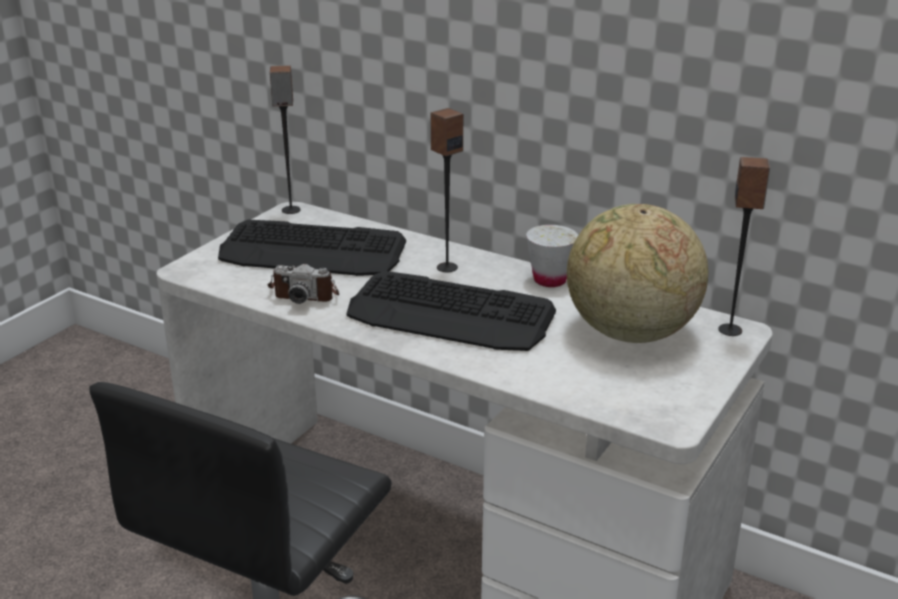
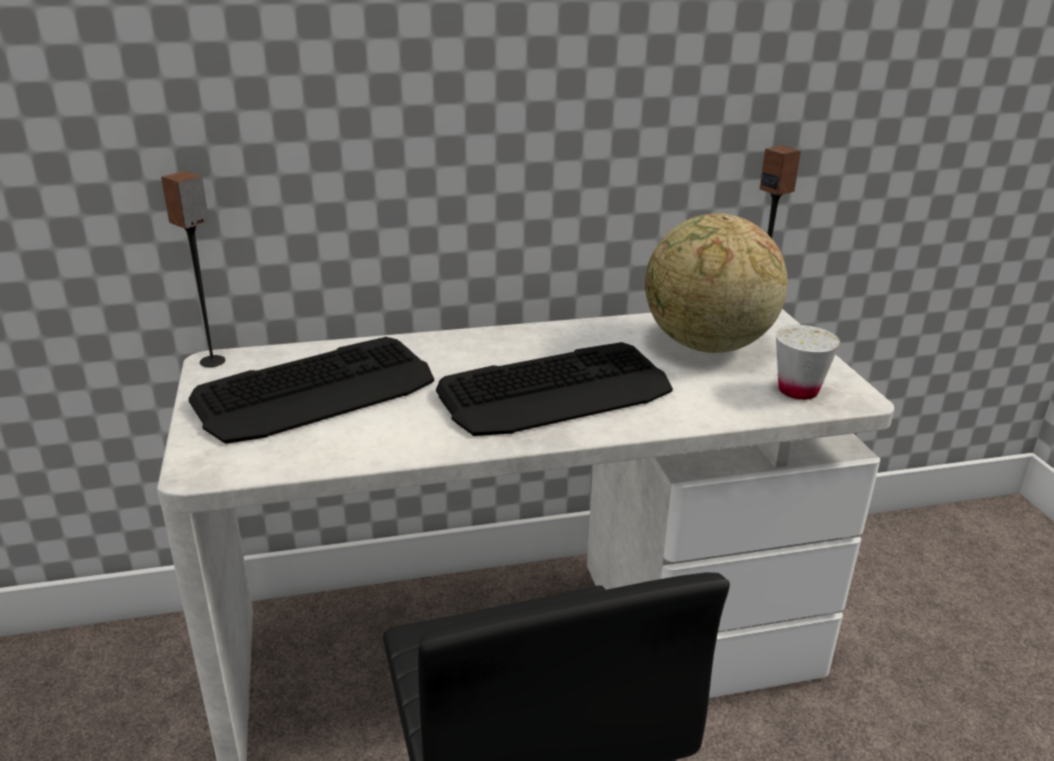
camera: 45 degrees left, 0 degrees up
camera [267,264,339,304] -> none
speaker [430,108,463,272] -> none
white cup [526,225,578,287] -> white cup moved to [776,325,840,400]

